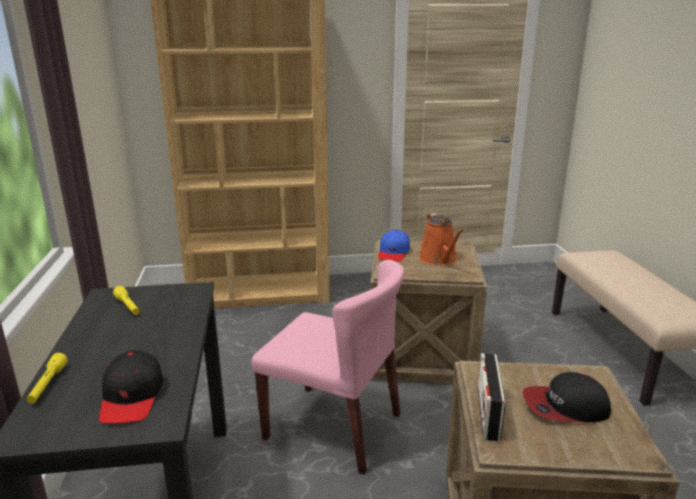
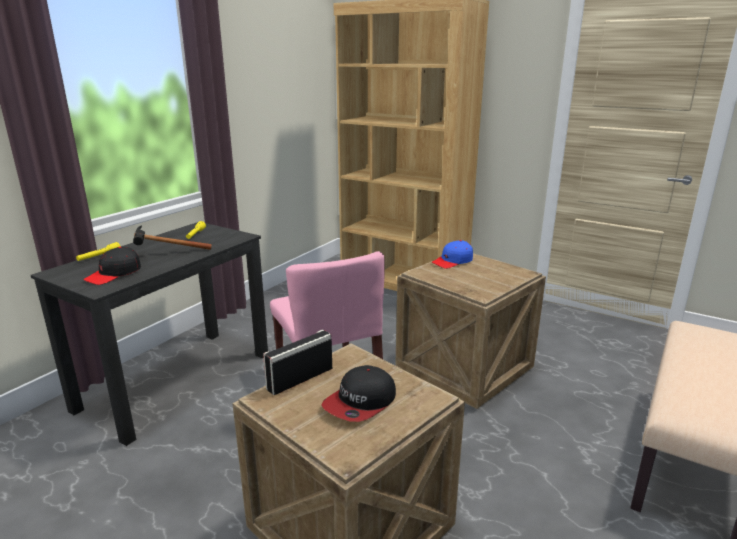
camera: 40 degrees right, 0 degrees up
orange watering can [419,213,463,266] -> none
cap [522,372,611,423] -> cap turned 90 degrees counterclockwise [322,365,396,422]
none -> hammer [133,225,212,250]

